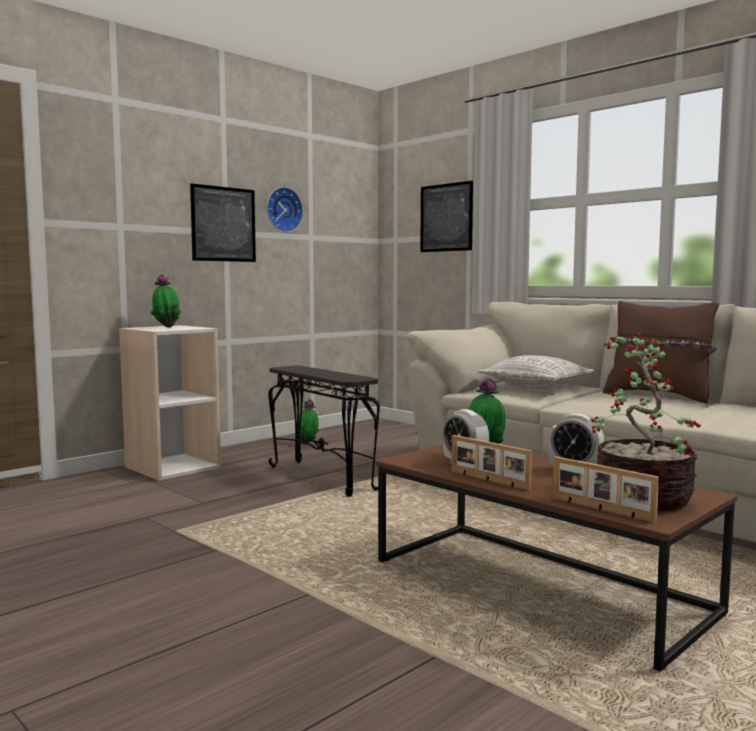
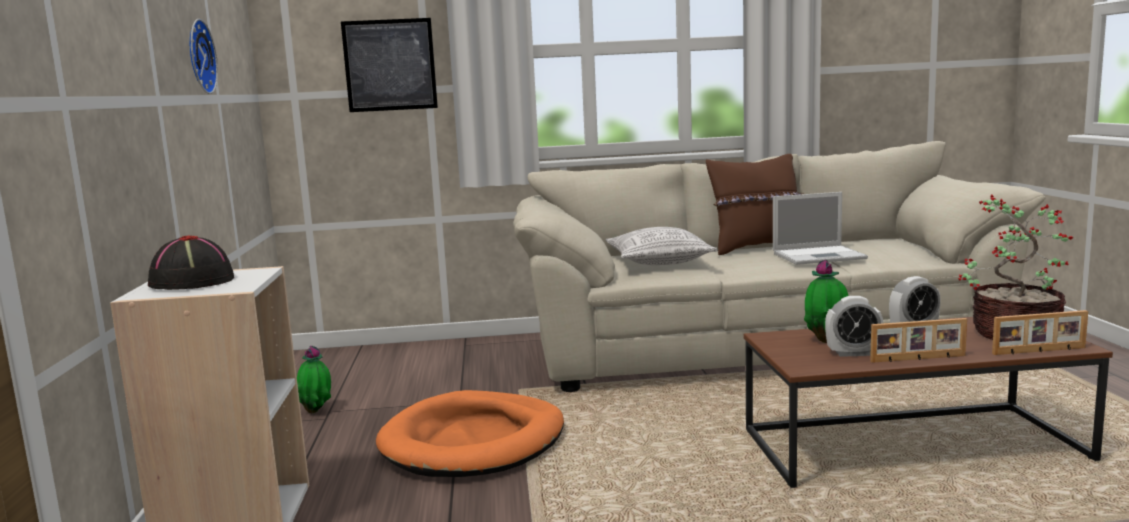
camera: 50 degrees left, 5 degrees up
potted plant [150,274,181,328] -> black hat [148,236,234,290]
picture [190,183,256,262] -> none
black side table [268,366,380,497] -> orange dog bed [376,390,564,477]
none -> laptop [773,192,868,265]

